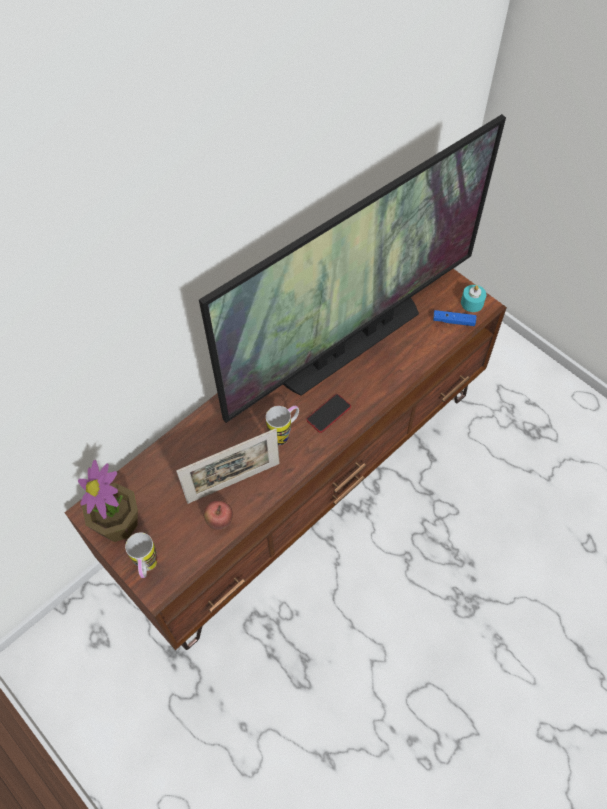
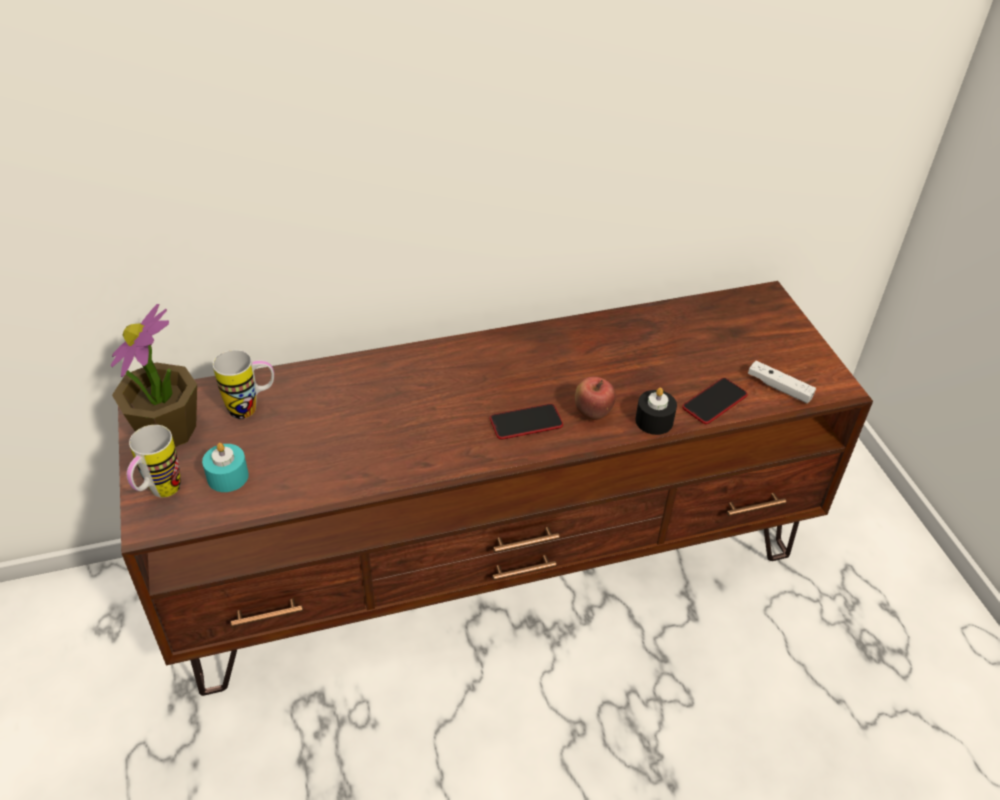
camera: 25 degrees right, 15 degrees down
picture frame [176,428,280,504] -> none
television [199,114,506,423] -> none
apple [204,501,233,530] -> apple moved to [575,377,616,420]
mug [266,406,299,445] -> mug moved to [213,350,274,419]
blue game controller [433,310,476,326] -> white game controller [748,361,816,403]
turquoise candle [461,285,486,312] -> turquoise candle moved to [202,443,249,492]
none -> black candle [635,387,677,435]
none -> phone [682,378,748,424]

